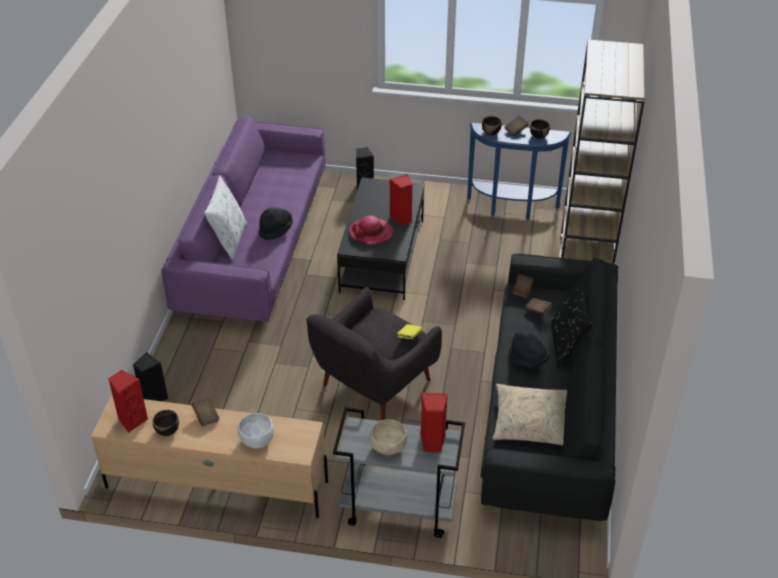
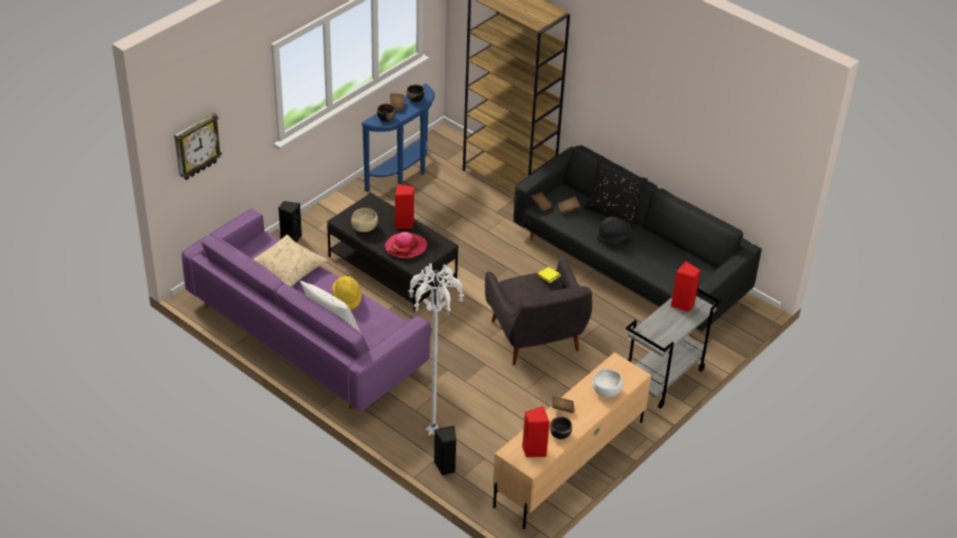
camera: 60 degrees left, 0 degrees up
black hat [259,207,293,240] -> yellow hat [332,276,362,310]
beige bowl [369,419,407,455] -> beige bowl moved to [351,208,378,232]
beige pillow [492,384,567,445] -> beige pillow moved to [253,235,328,287]
none -> wall clock [174,113,222,180]
none -> white floor lamp [408,263,465,436]

